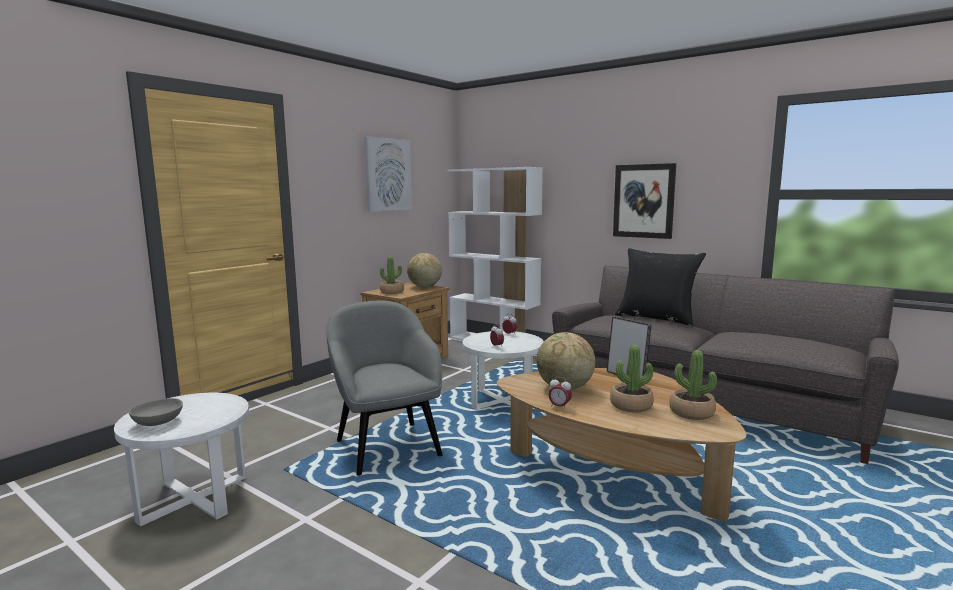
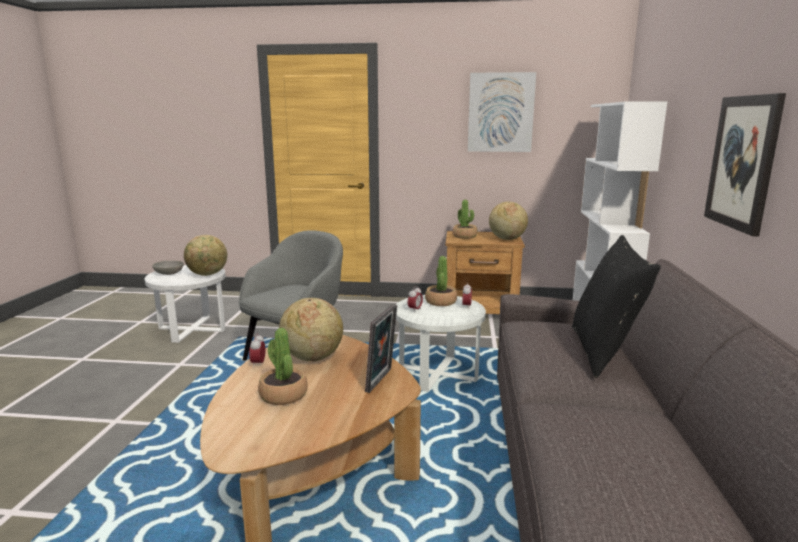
camera: 60 degrees right, 5 degrees up
potted plant [669,350,717,420] -> potted plant moved to [425,256,457,306]
none -> globe [184,235,227,276]

